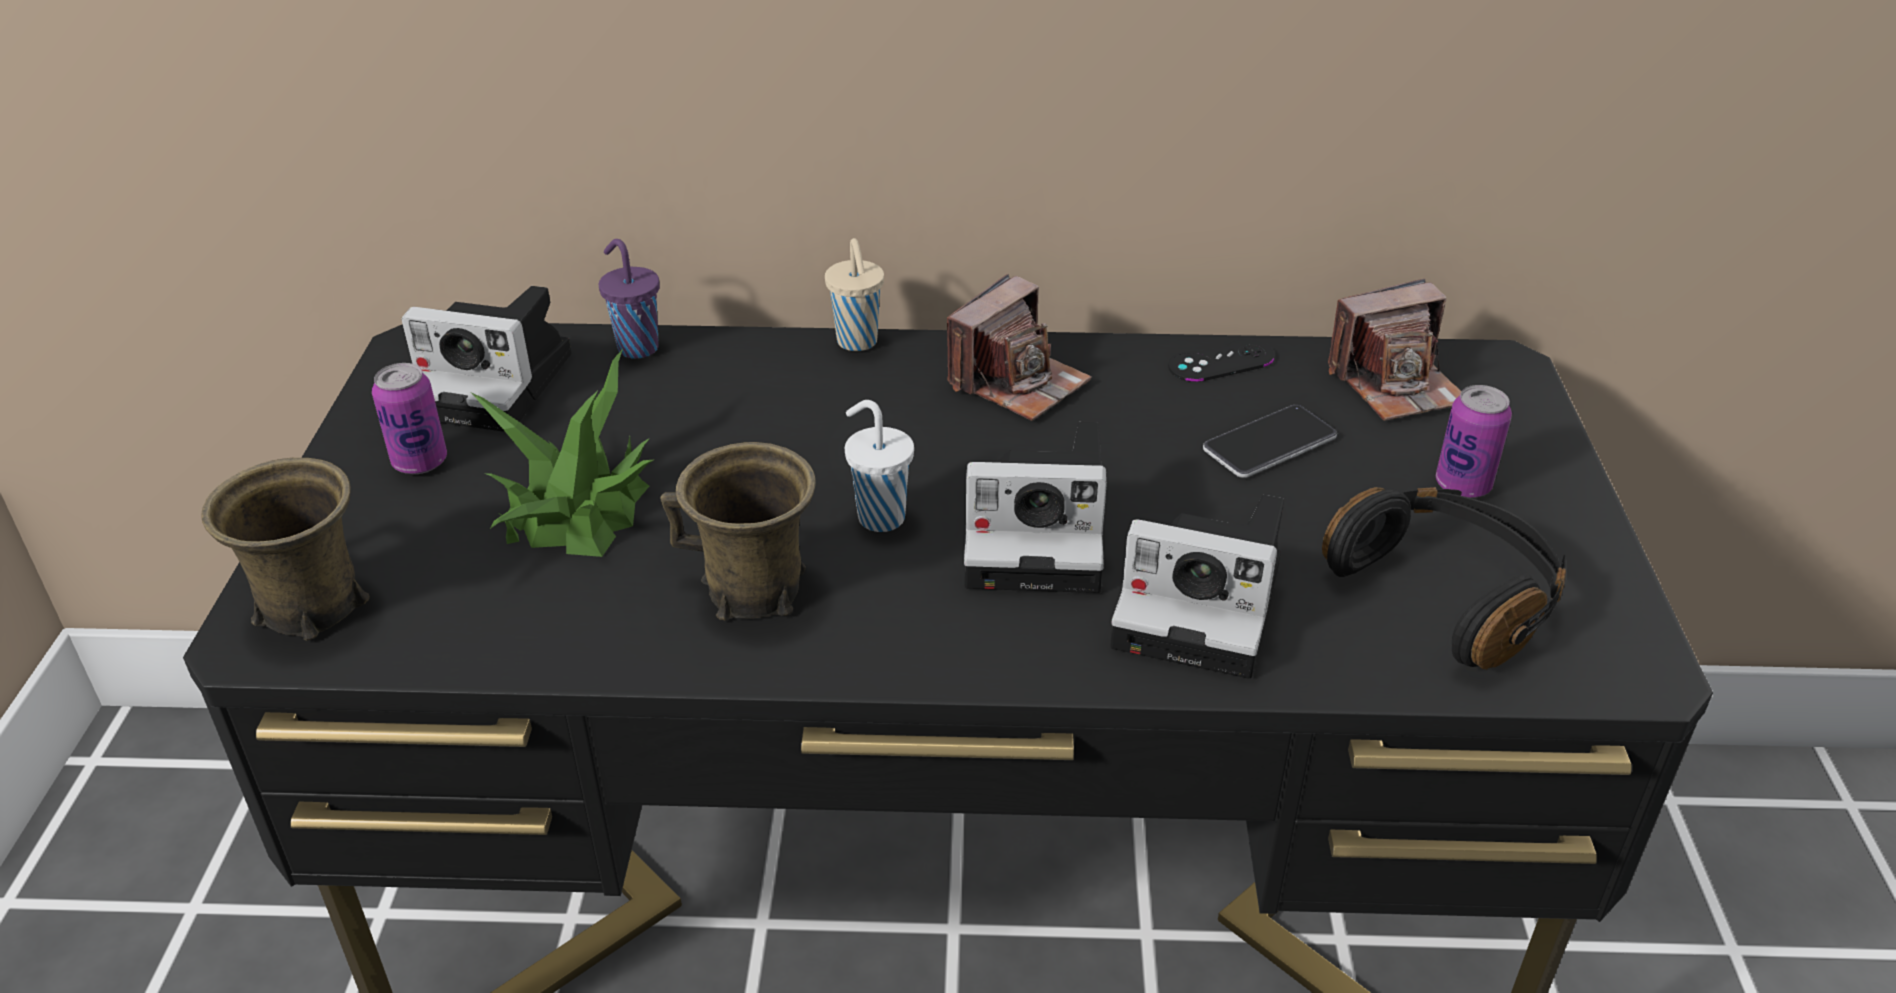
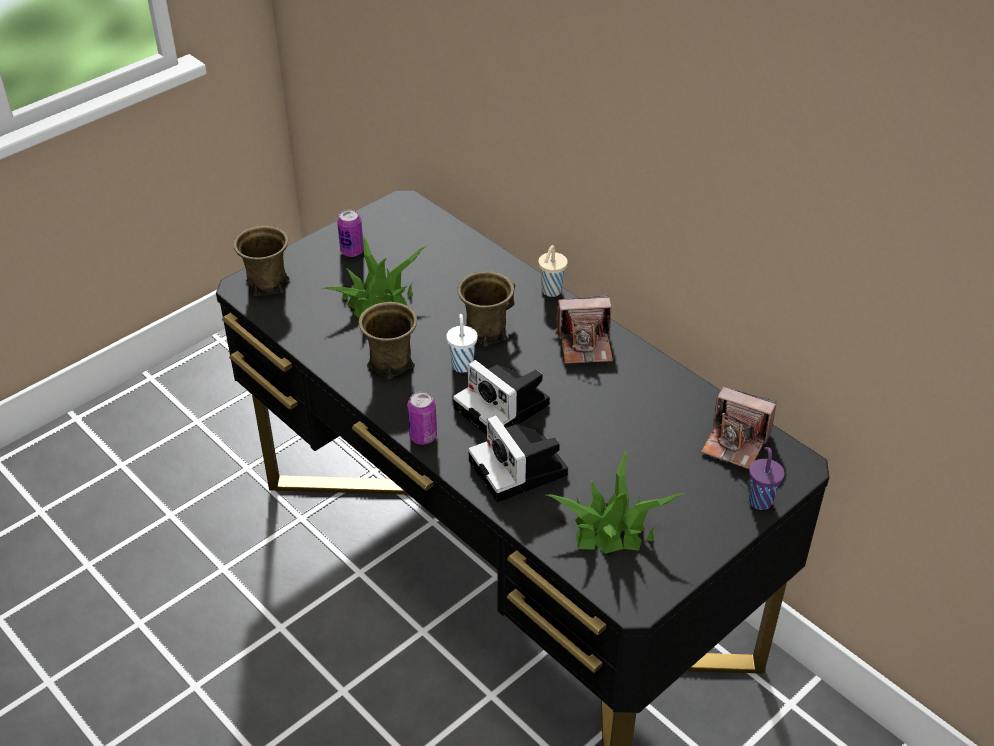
camera: 45 degrees right, 5 degrees up
camera [401,286,571,432] -> none
purple cup [599,239,659,359] -> purple cup moved to [749,447,785,510]
black game controller [1168,339,1275,382] -> none
phone [1203,405,1337,478] -> none
black headphones [1322,487,1566,670] -> potted plant [547,450,685,554]
can [1436,385,1512,498] -> can moved to [407,391,437,444]
none -> brown mug [457,271,515,347]

